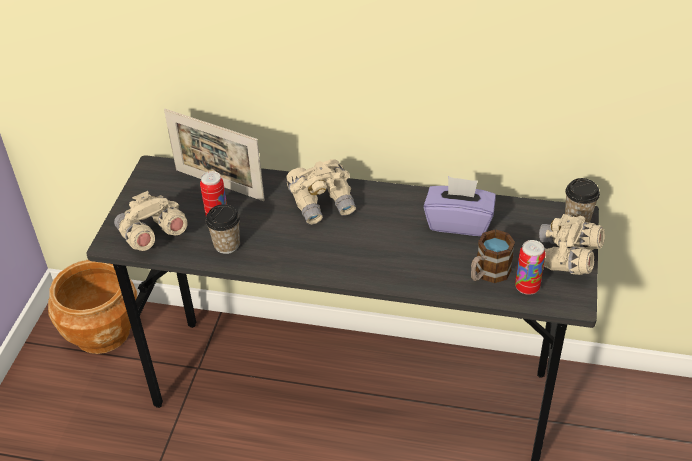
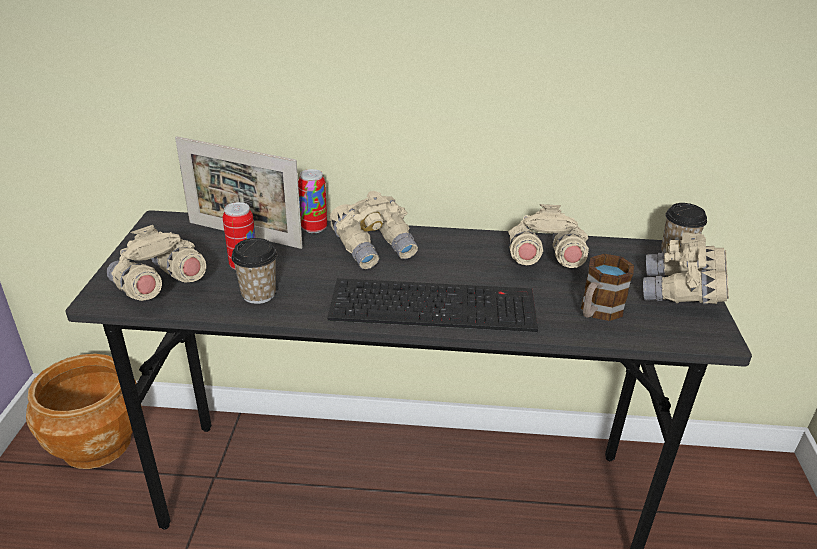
camera: 10 degrees left, 10 degrees down
purple tissue box [423,176,496,236] -> beige binoculars [509,204,589,268]
can [515,240,545,295] -> can moved to [298,169,327,233]
none -> keyboard [327,278,538,332]

